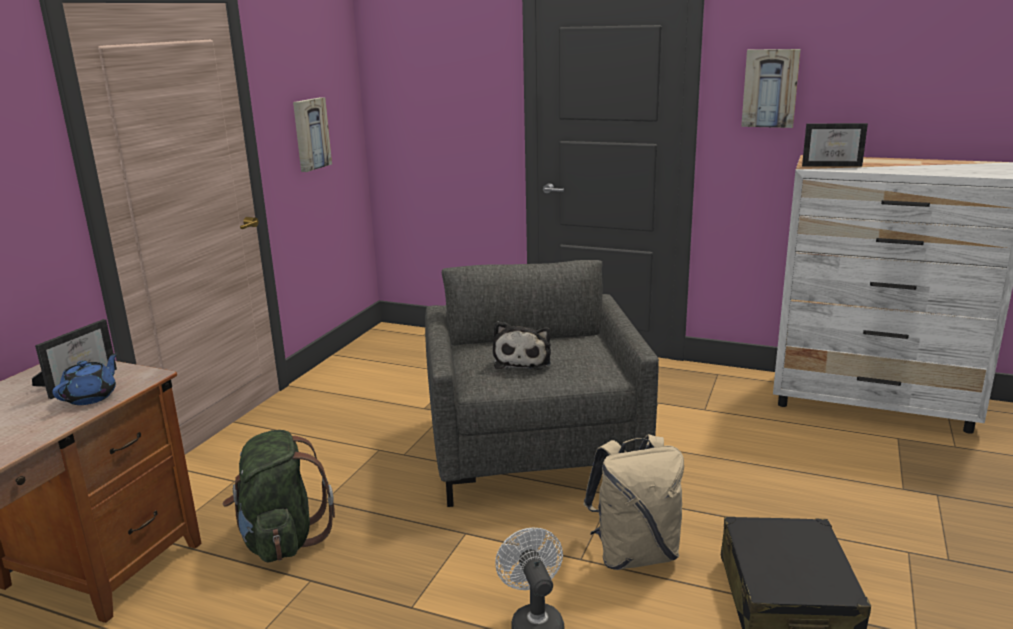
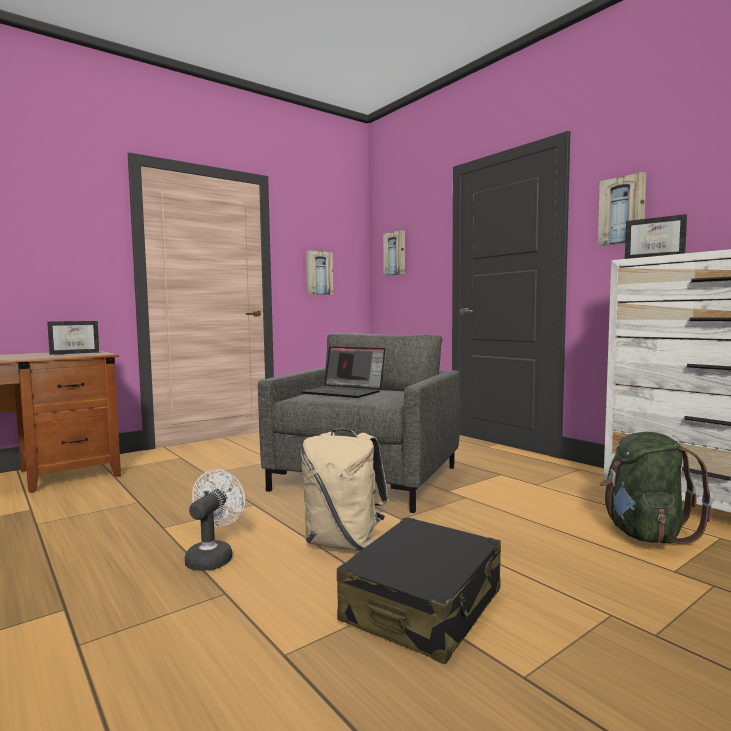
camera: 30 degrees right, 15 degrees down
blue teapot [52,353,118,405] -> none
green backpack [223,430,335,563] -> green backpack moved to [599,432,713,544]
plush toy [493,321,551,370] -> laptop [300,346,385,398]
none -> picture [383,230,405,276]

